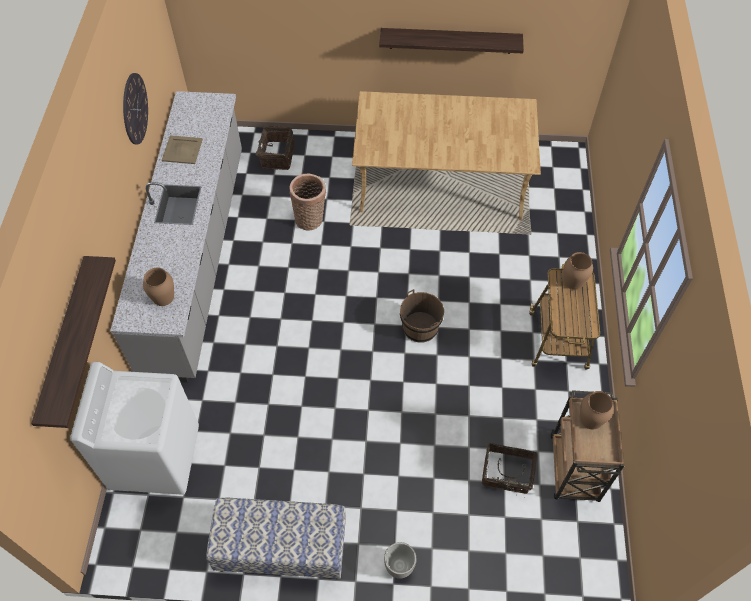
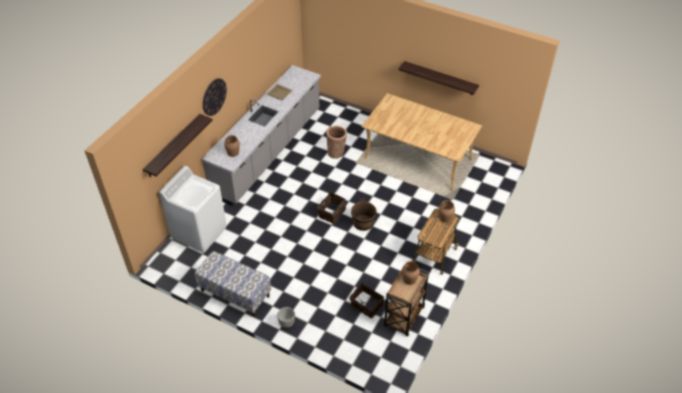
camera: 25 degrees right, 10 degrees down
wall clock [123,73,148,144] -> wall clock moved to [203,78,227,116]
basket [251,126,295,170] -> basket moved to [316,193,346,224]

